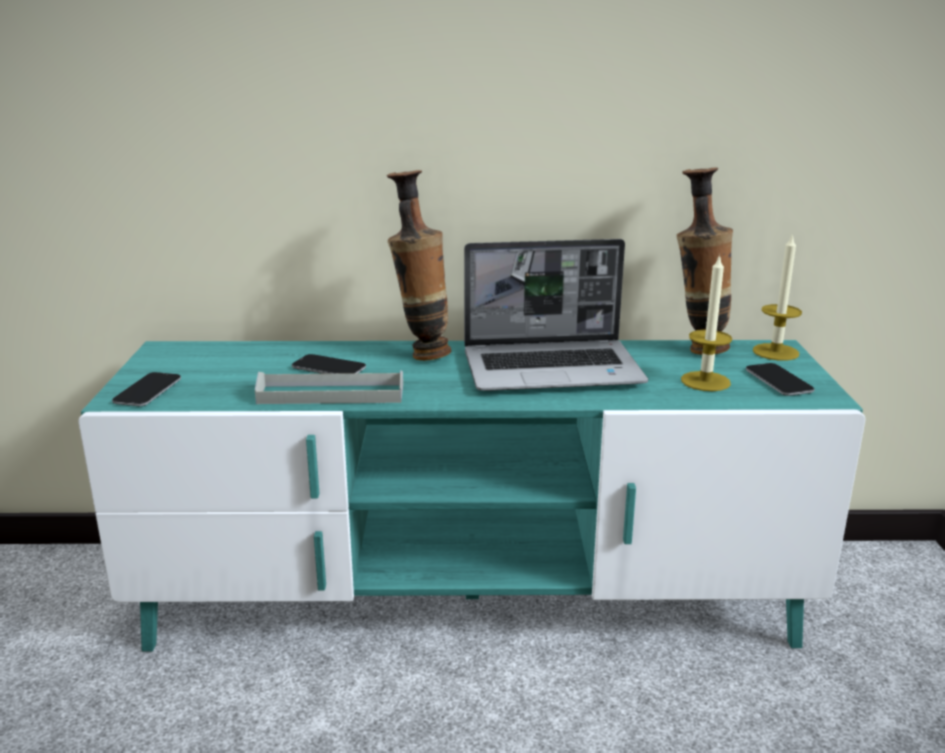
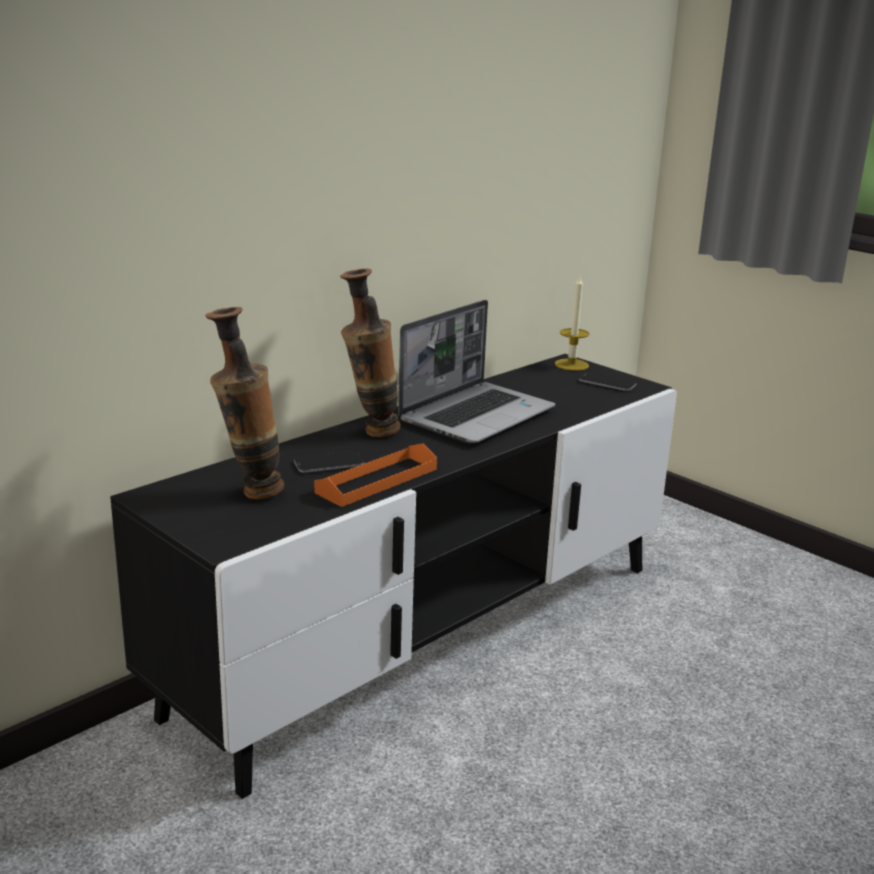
camera: 45 degrees left, 0 degrees up
turquoise tv stand [79,340,865,652] -> black tv stand [110,354,677,799]
phone [112,372,181,406] -> none
grey tray [255,370,403,404] -> orange tray [314,443,437,507]
vase [677,168,733,355] -> vase moved to [205,307,284,499]
candle [681,254,732,391] -> none

